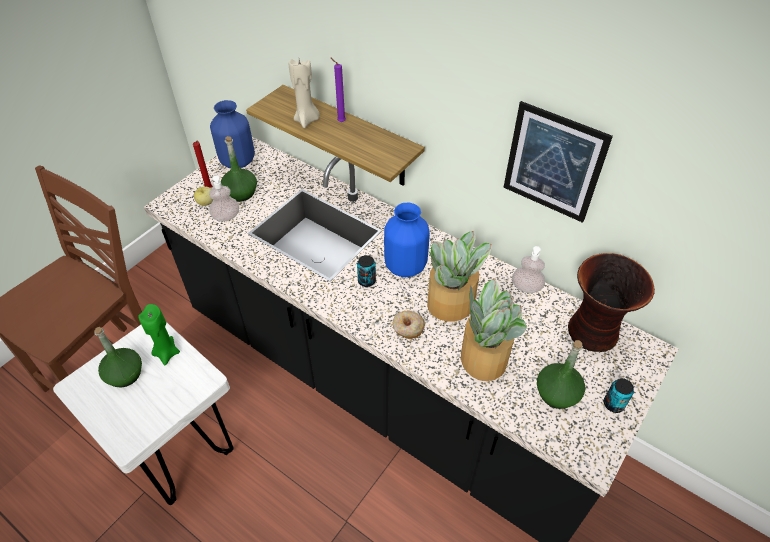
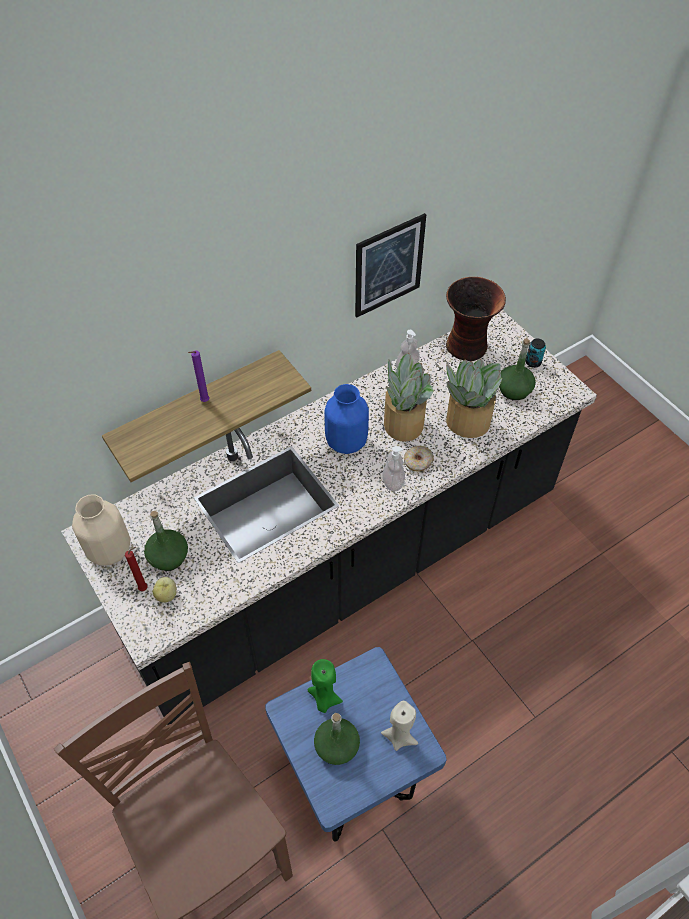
camera: 70 degrees left, 5 degrees up
white stool [53,322,233,505] -> blue stool [265,647,447,842]
soap dispenser [209,176,239,222] -> soap dispenser moved to [383,446,405,491]
blue vase [210,100,255,168] -> beige vase [72,495,130,565]
beige candle [289,59,320,128] -> beige candle moved to [381,701,418,751]
can [357,255,376,287] -> none

